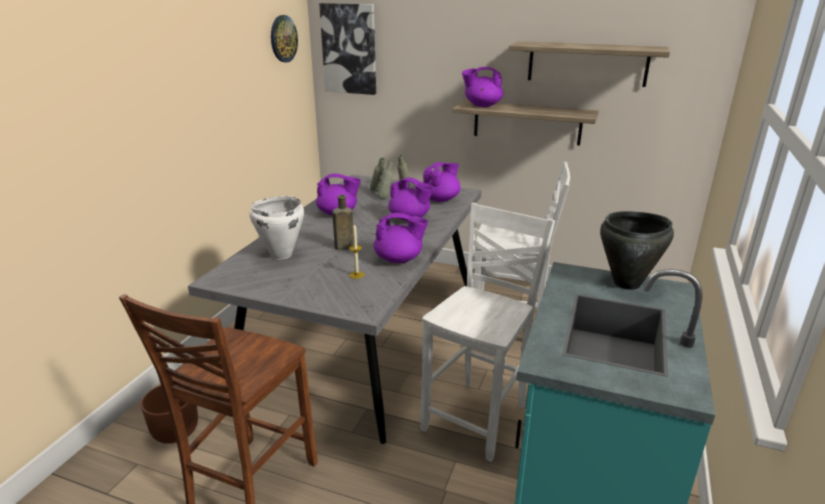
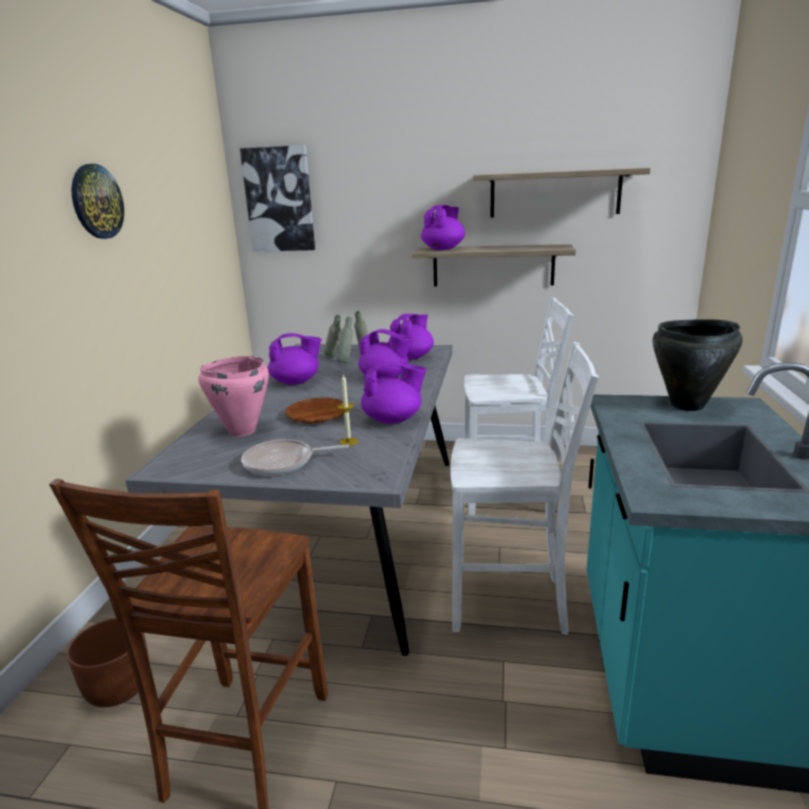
camera: 10 degrees left, 5 degrees down
white cooking pot [249,196,304,260] -> pink cooking pot [198,356,269,437]
wall clock [271,15,298,62] -> wall clock moved to [72,164,124,239]
brown bottle [332,195,354,250] -> brown plate [285,397,344,423]
white chair [420,203,555,462] -> white chair turned 75 degrees clockwise [450,342,599,635]
purple teapot [462,67,503,107] -> purple teapot turned 135 degrees clockwise [421,205,465,250]
none -> frying pan [241,439,349,476]

